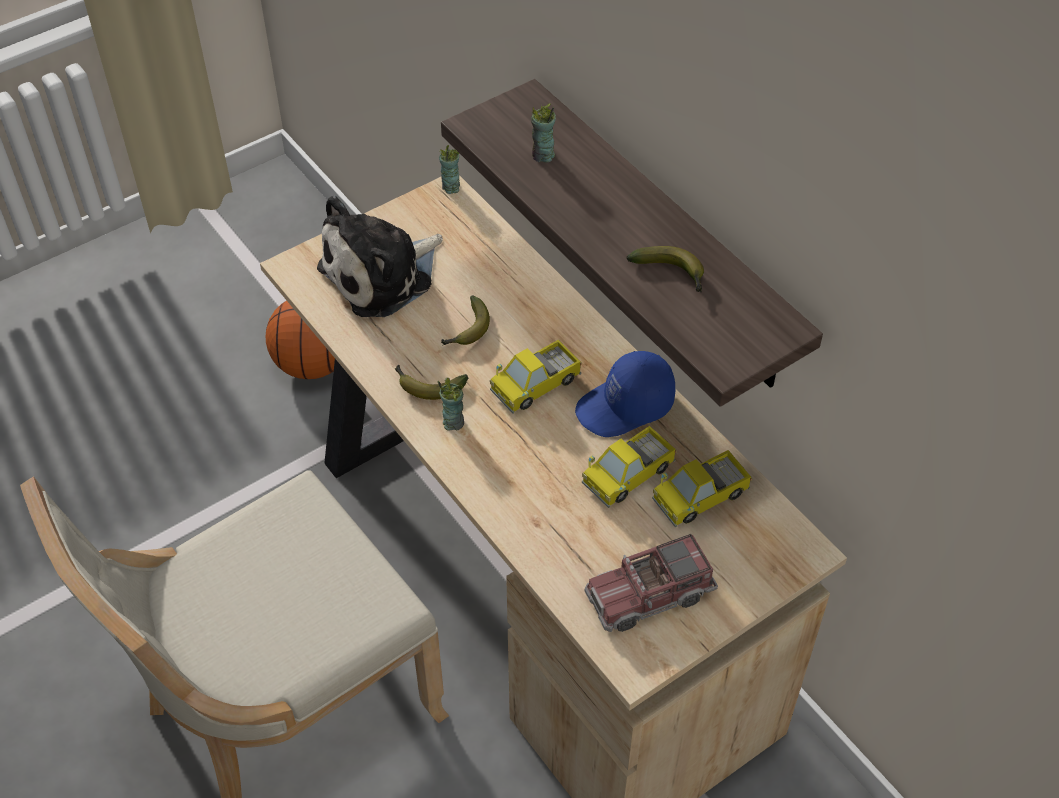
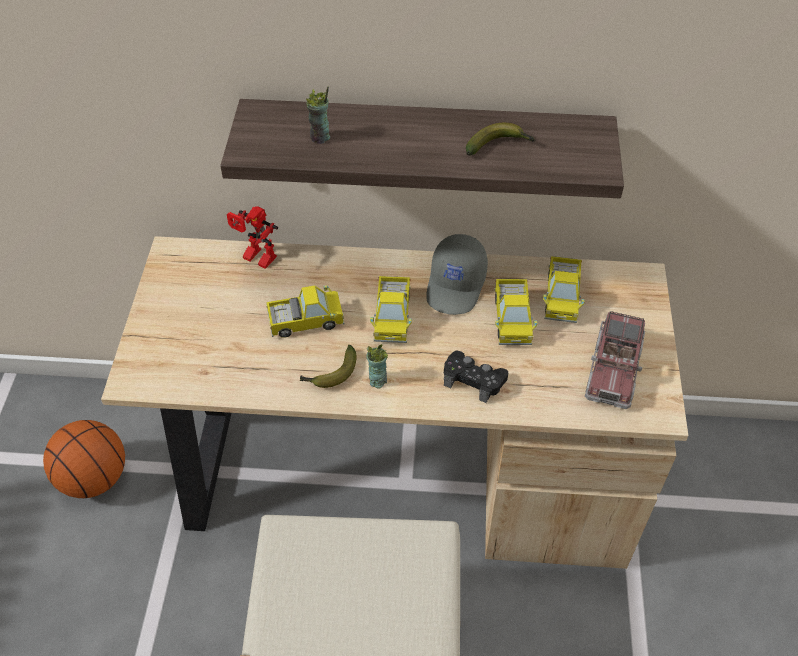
camera: 50 degrees left, 0 degrees up
plush toy [317,195,443,317] -> none
cup [439,145,460,194] -> none
banana [441,295,490,345] -> toy truck [266,285,344,338]
blue cap [575,351,675,437] -> grey cap [426,234,488,315]
none -> toy robot [227,206,278,269]
none -> black game controller [444,351,508,403]

